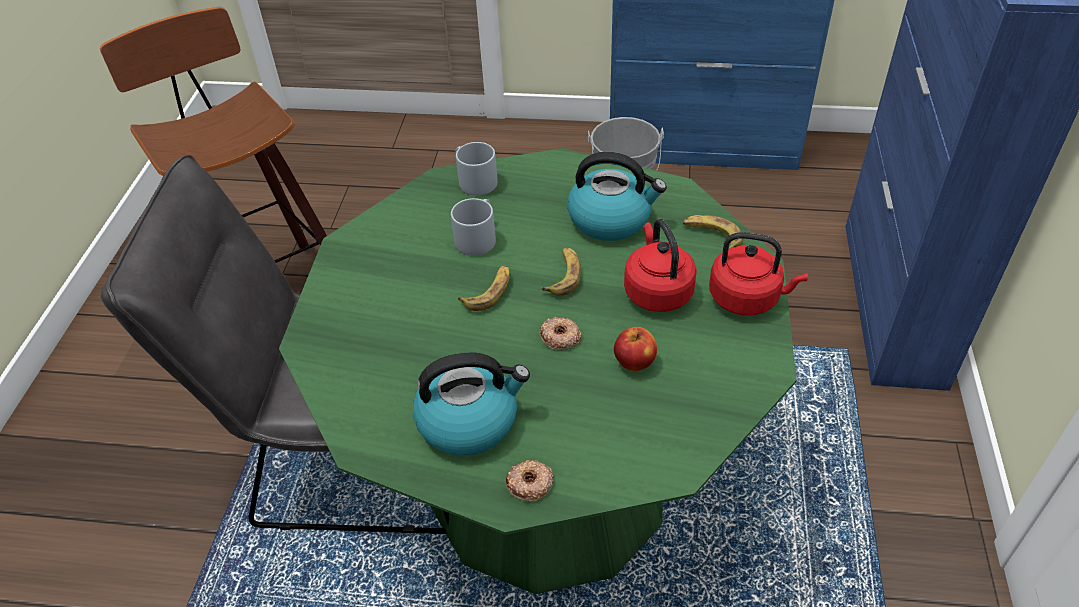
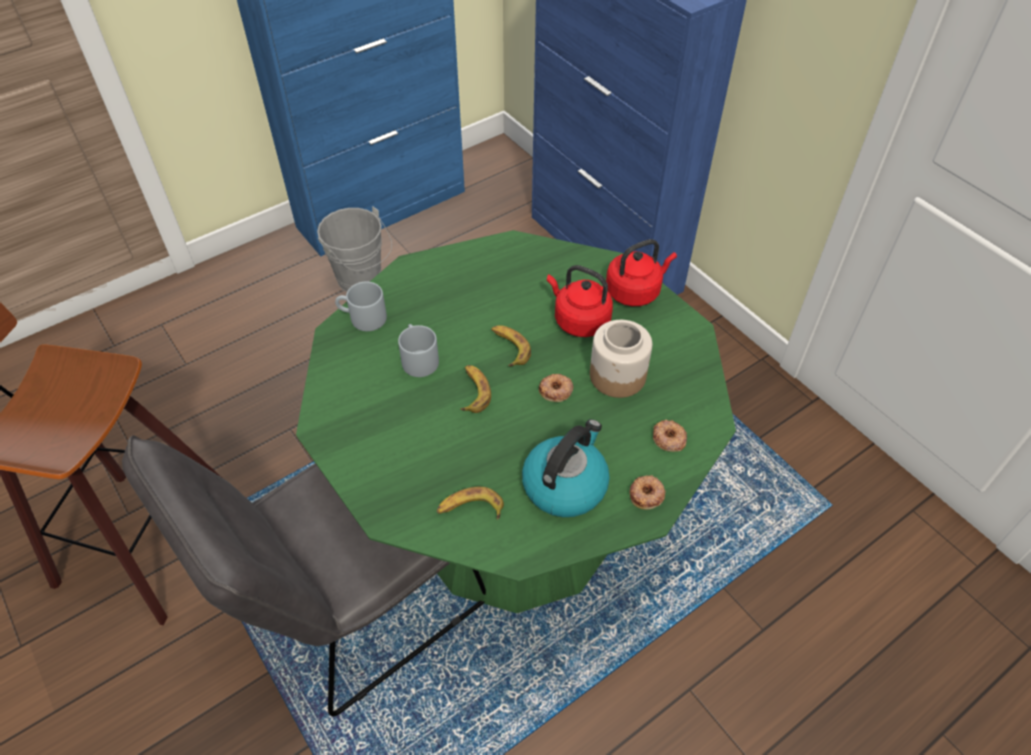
camera: 45 degrees left, 5 degrees up
kettle [567,152,667,241] -> none
apple [614,327,657,371] -> jar [590,320,652,398]
banana [683,215,743,249] -> banana moved to [437,487,504,520]
none -> donut [653,419,687,452]

